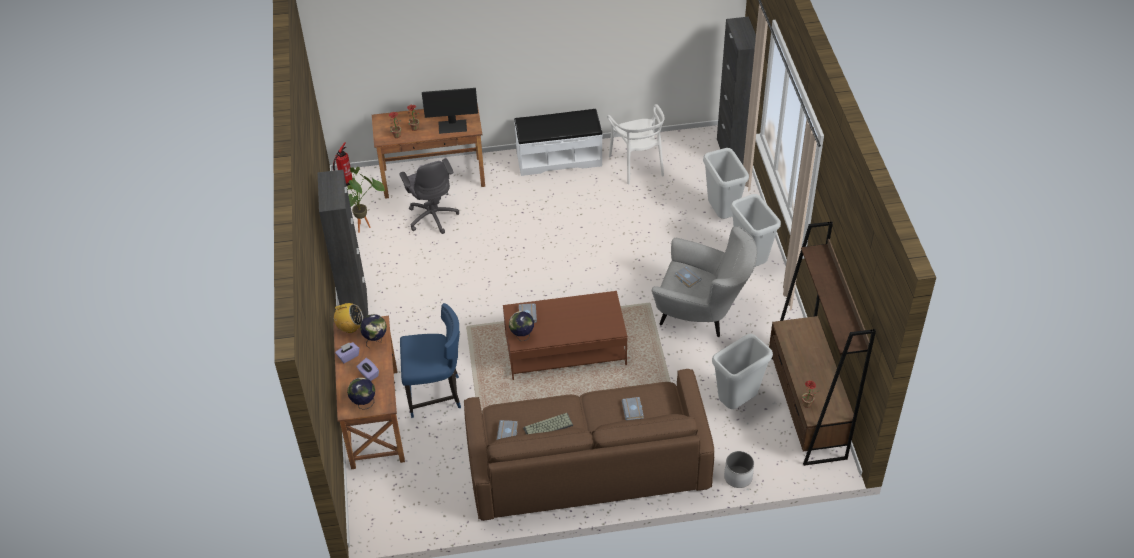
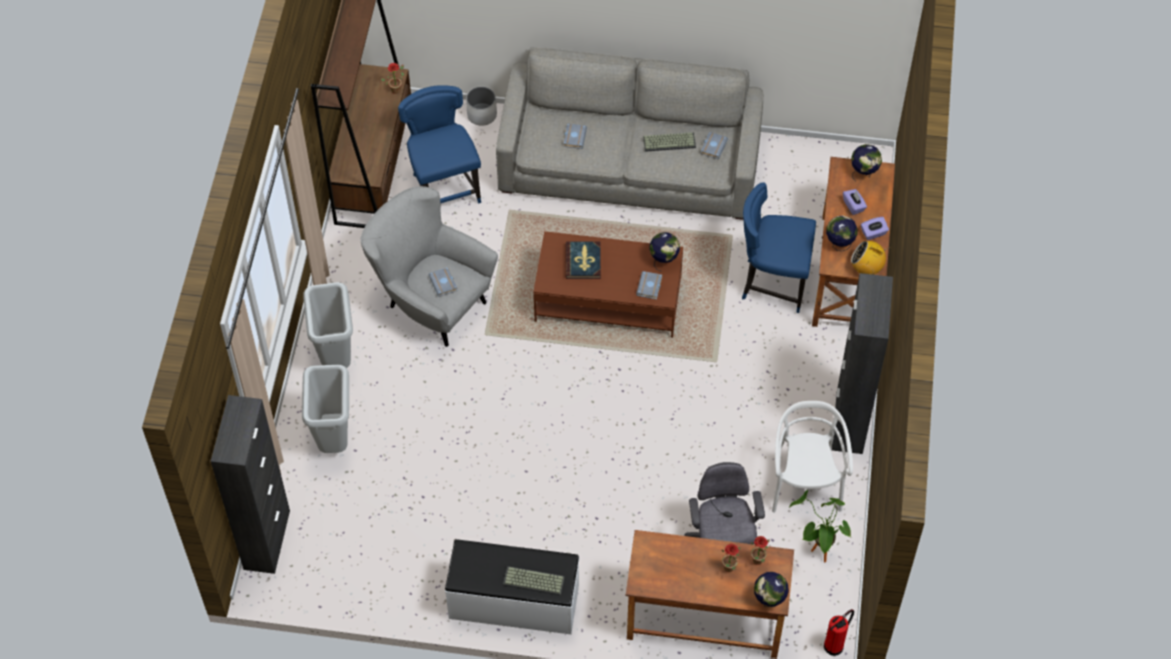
camera: 165 degrees left, 10 degrees up
monitor [422,88,478,134] -> none
brown sofa [464,369,714,521] -> grey sofa [496,47,763,220]
white chair [607,104,665,184] -> white chair moved to [772,401,853,513]
grey trash can [712,334,773,409] -> blue chair [398,85,481,204]
none -> keyboard [503,566,565,595]
none -> book [565,241,601,279]
none -> globe [754,572,789,607]

